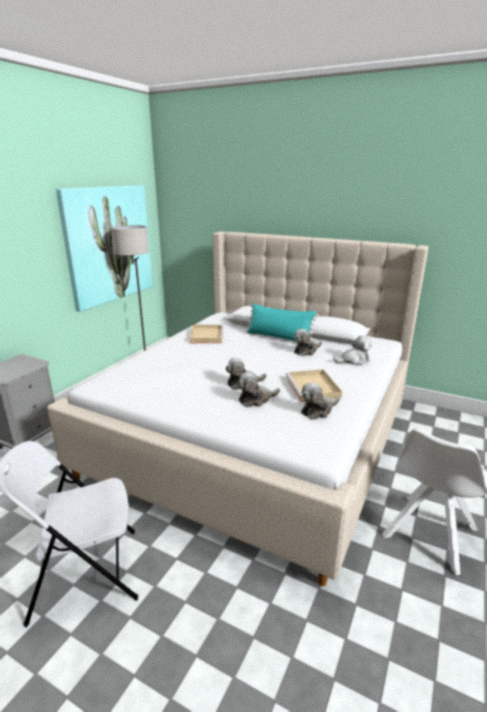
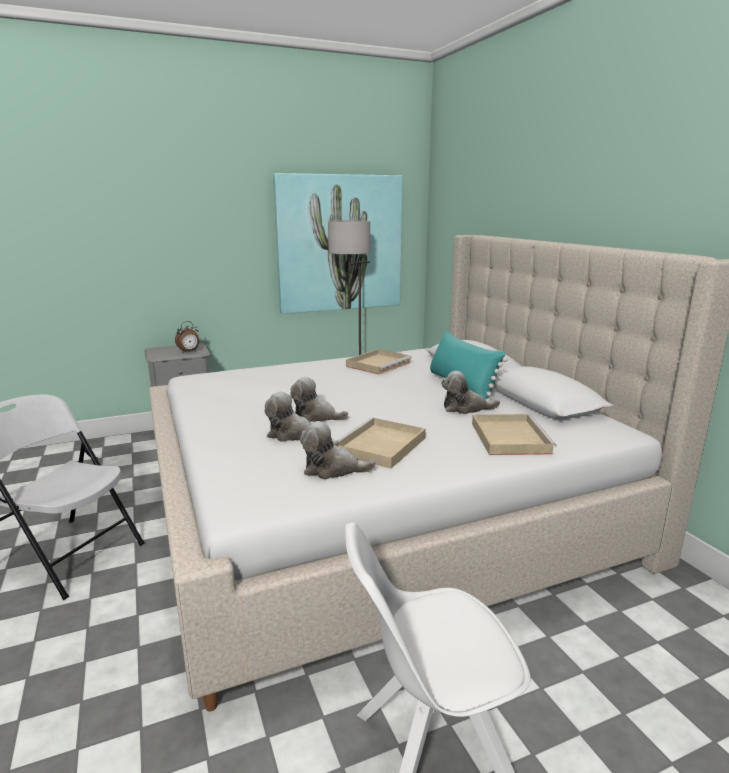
camera: 40 degrees right, 5 degrees down
plush toy [333,335,372,366] -> beige tray [472,414,556,455]
none -> alarm clock [175,321,199,353]

